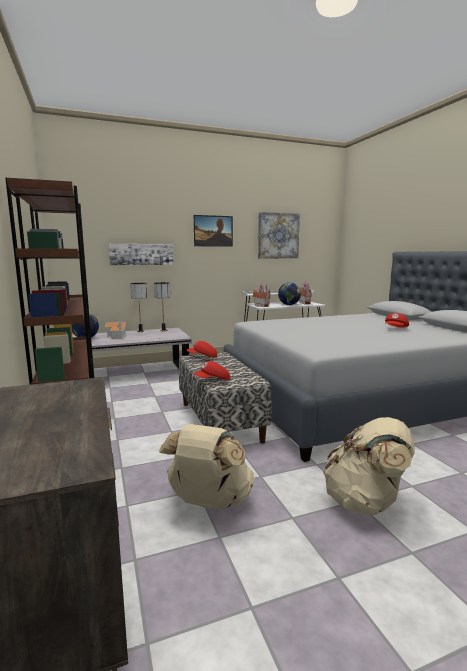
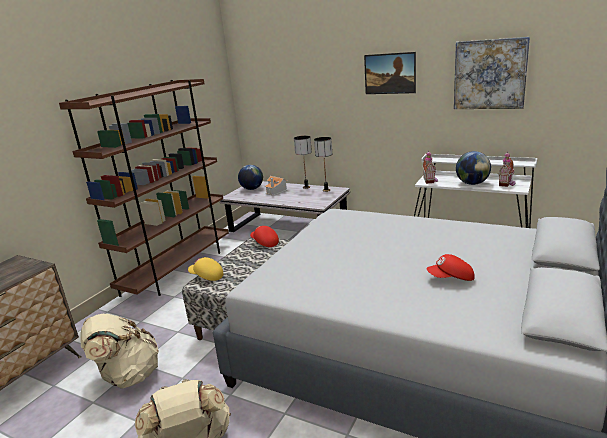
camera: 50 degrees right, 10 degrees up
picture [109,244,173,265] -> none
red cap [193,361,230,380] -> yellow cap [188,257,224,281]

